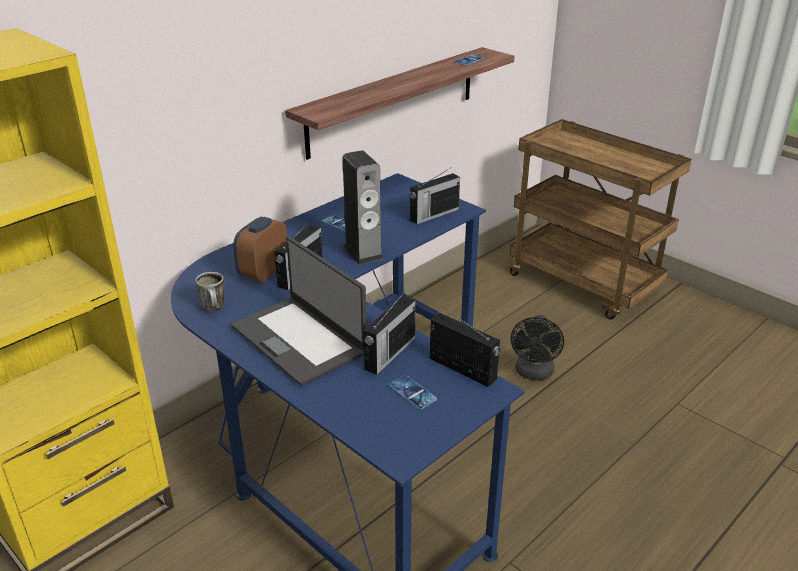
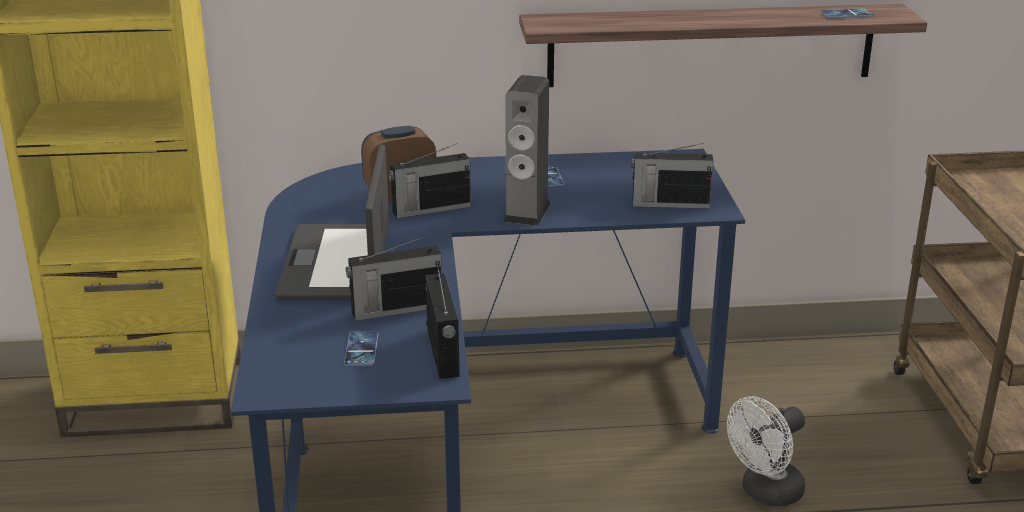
camera: 40 degrees right, 5 degrees down
mug [195,272,225,312] -> none
black fan [511,315,564,380] -> white fan [727,396,805,507]

